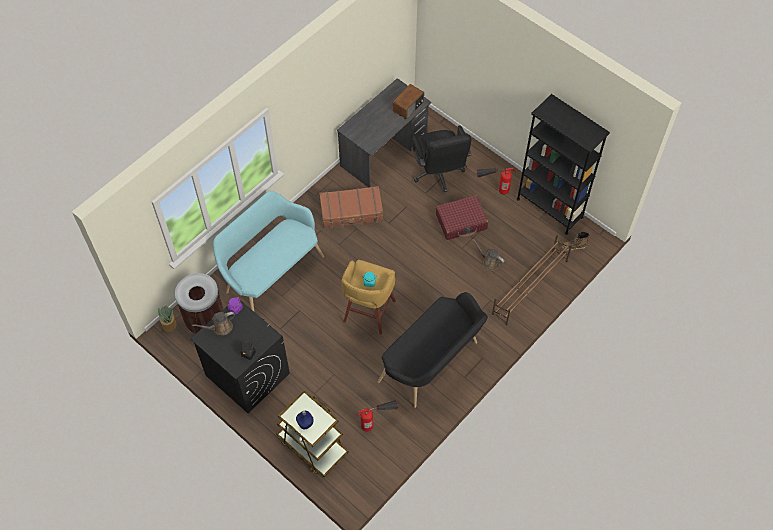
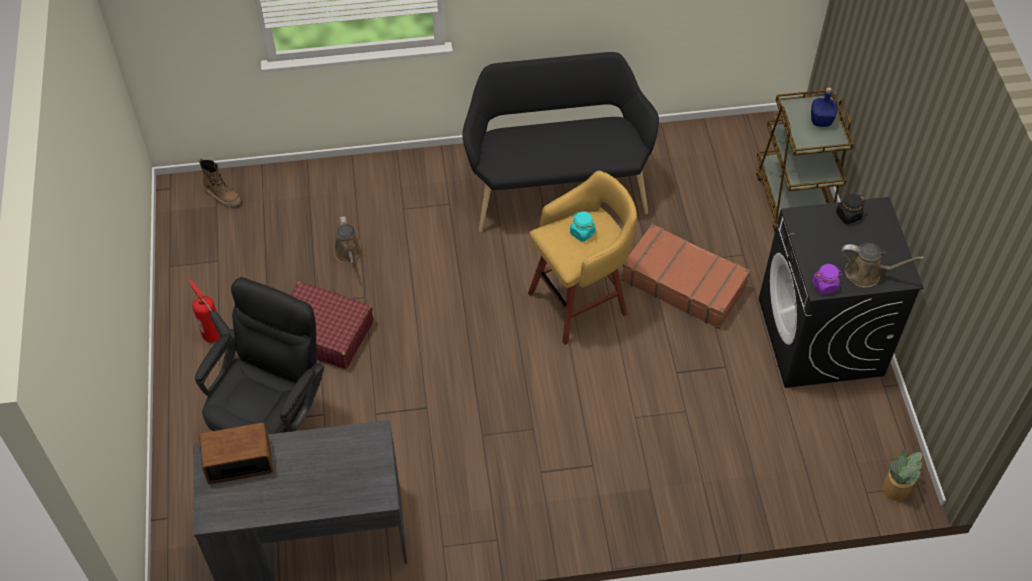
camera: 140 degrees left, 5 degrees down
brown trash can [175,273,223,334] -> none
turquoise bench [213,191,324,311] -> none
brown suitcase [319,186,383,228] -> brown suitcase moved to [621,224,750,329]
fire extinguisher [356,400,399,431] -> none
brown shoe rack [492,236,572,325] -> none
black bookcase [516,94,610,235] -> none

